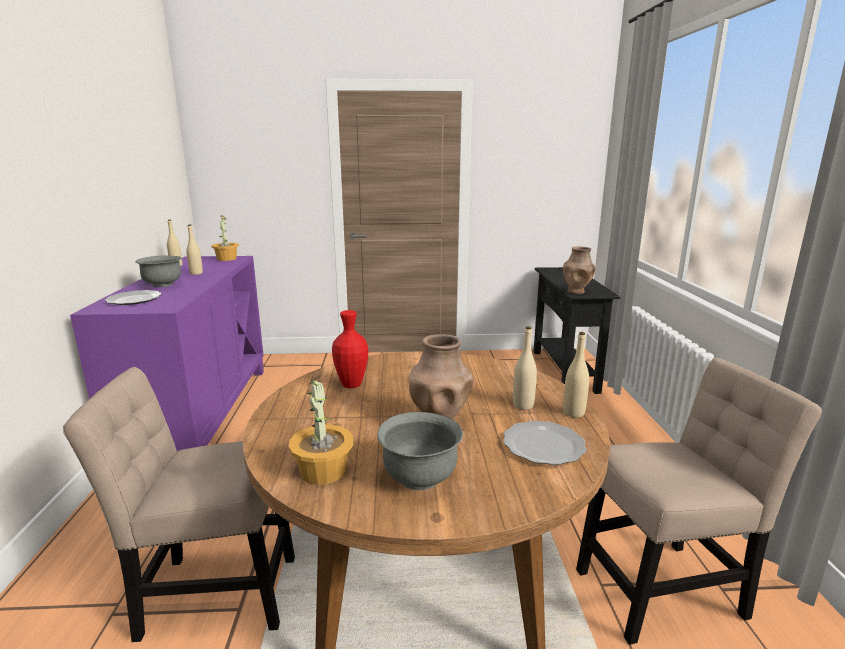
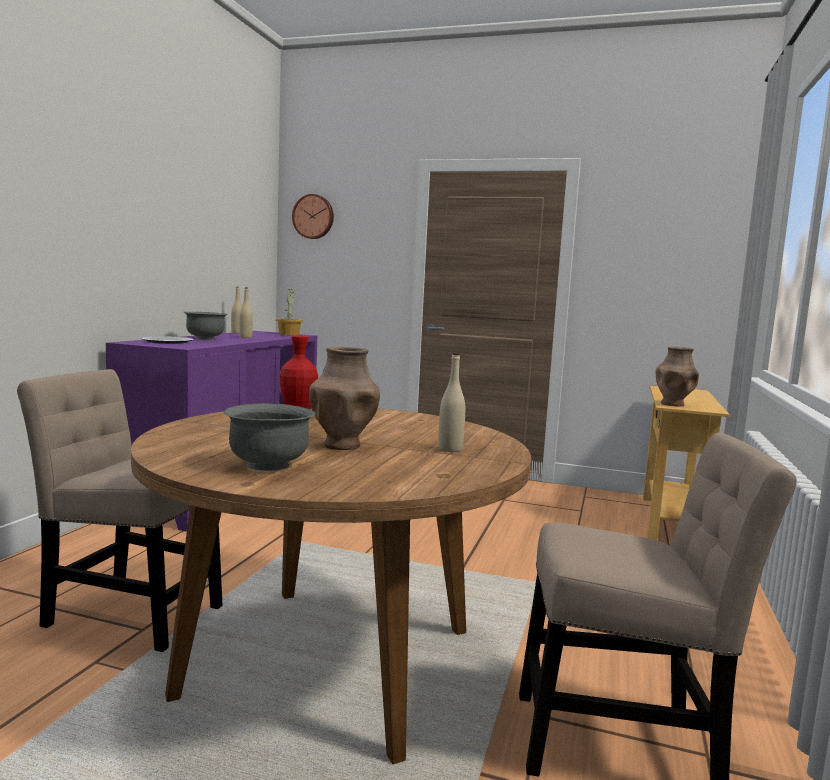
camera: 20 degrees right, 10 degrees down
potted plant [289,375,353,485] -> none
plate [503,421,587,465] -> none
black console table [533,267,620,394] -> beige console table [643,385,730,541]
beige bottle [563,332,589,418] -> none
none -> wall clock [292,194,334,239]

